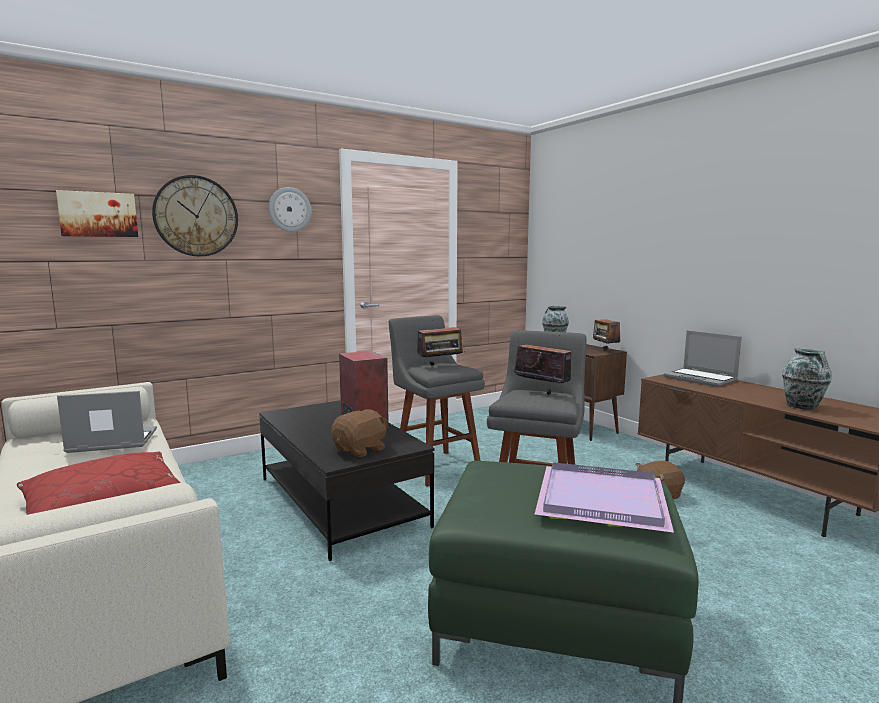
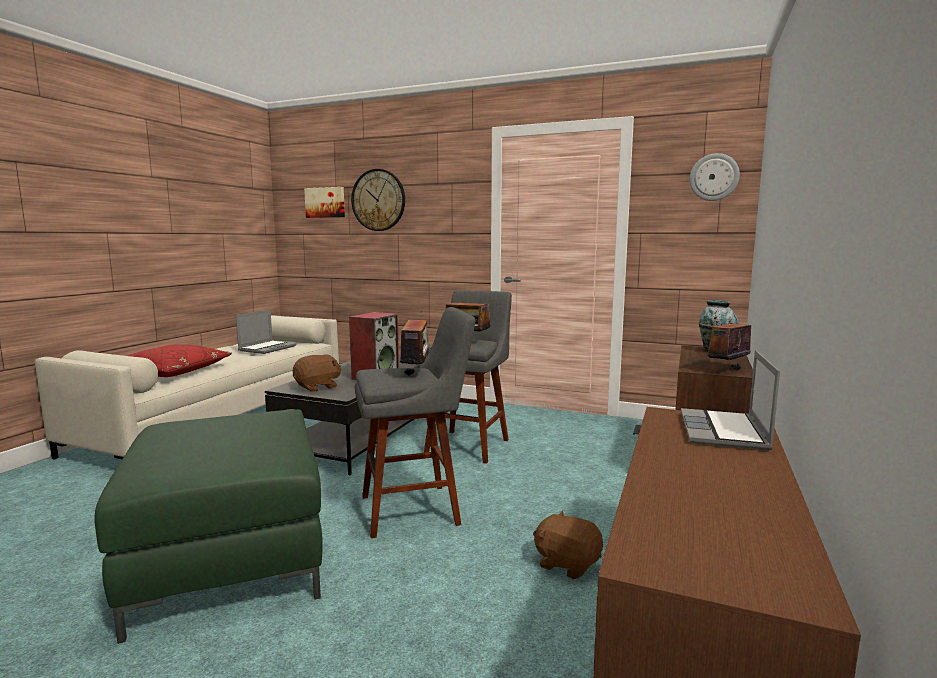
camera: 55 degrees right, 0 degrees up
laptop [57,391,157,453] -> laptop turned 75 degrees clockwise [236,310,297,354]
wall clock [269,187,311,232] -> wall clock moved to [689,153,740,201]
brown plush toy [331,409,387,457] -> brown plush toy turned 45 degrees counterclockwise [293,355,341,392]
purple tray [535,462,674,533] -> none
vase [782,348,832,410] -> none

